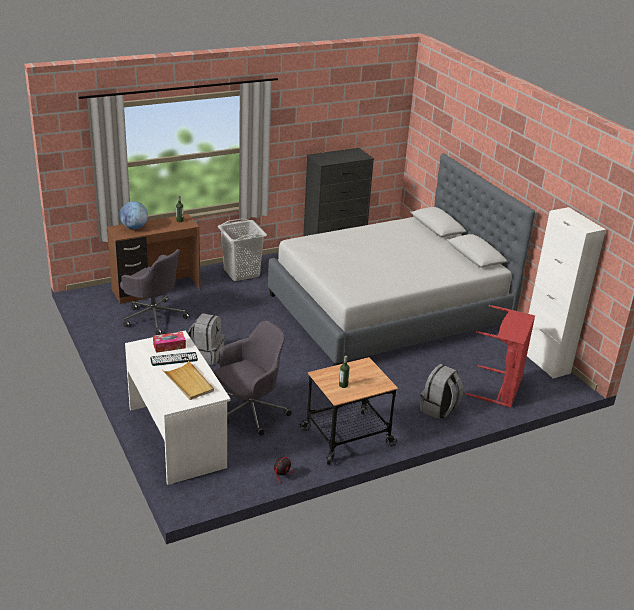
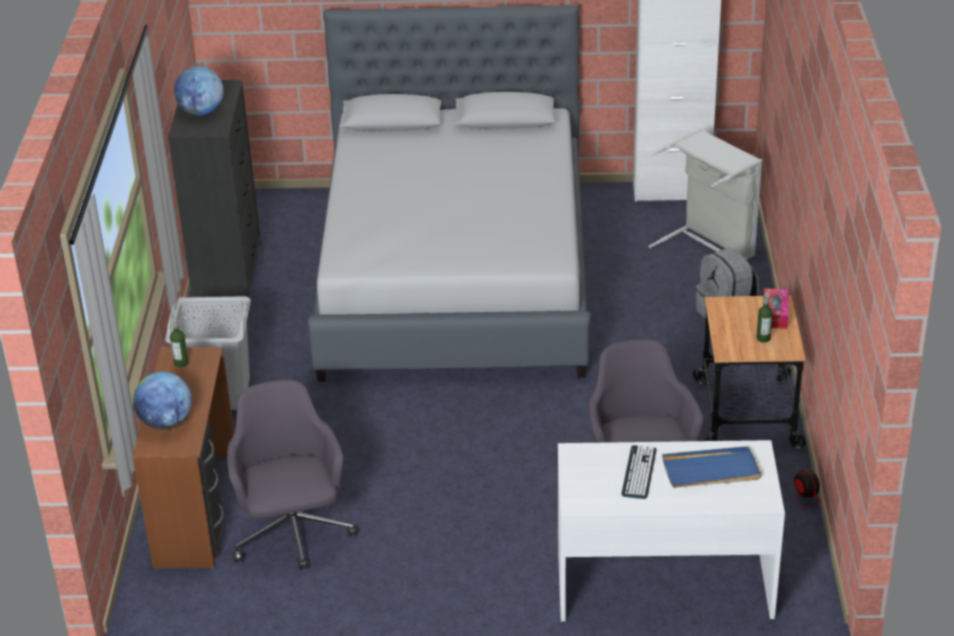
camera: 60 degrees left, 5 degrees up
grey office chair [120,249,190,335] -> grey office chair turned 75 degrees counterclockwise [227,380,357,569]
tissue box [153,332,186,353] -> tissue box moved to [763,288,789,329]
beige tray [162,360,214,400] -> blue tray [662,446,761,488]
grey backpack [188,313,225,365] -> none
red laundry basket [465,305,535,407] -> grey laundry basket [649,128,762,260]
none -> globe [174,66,224,115]

